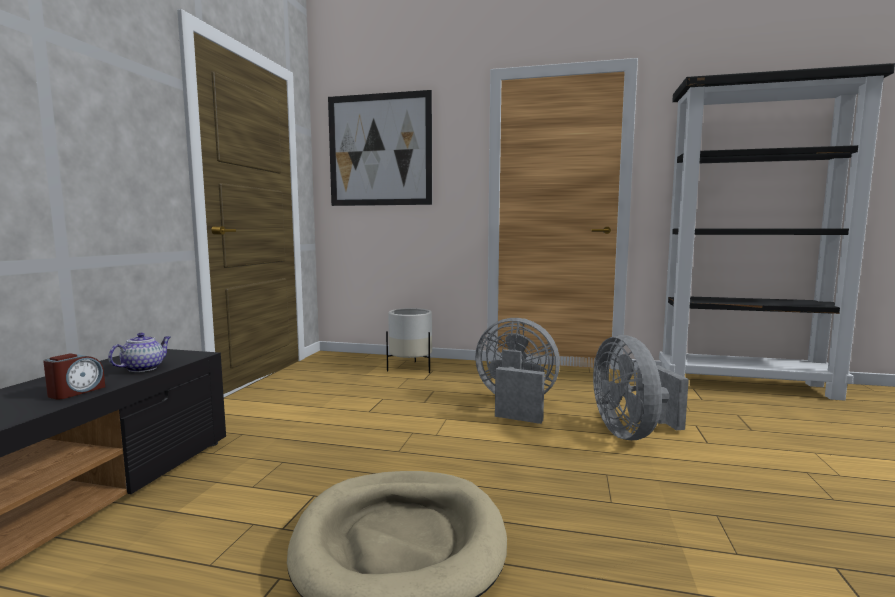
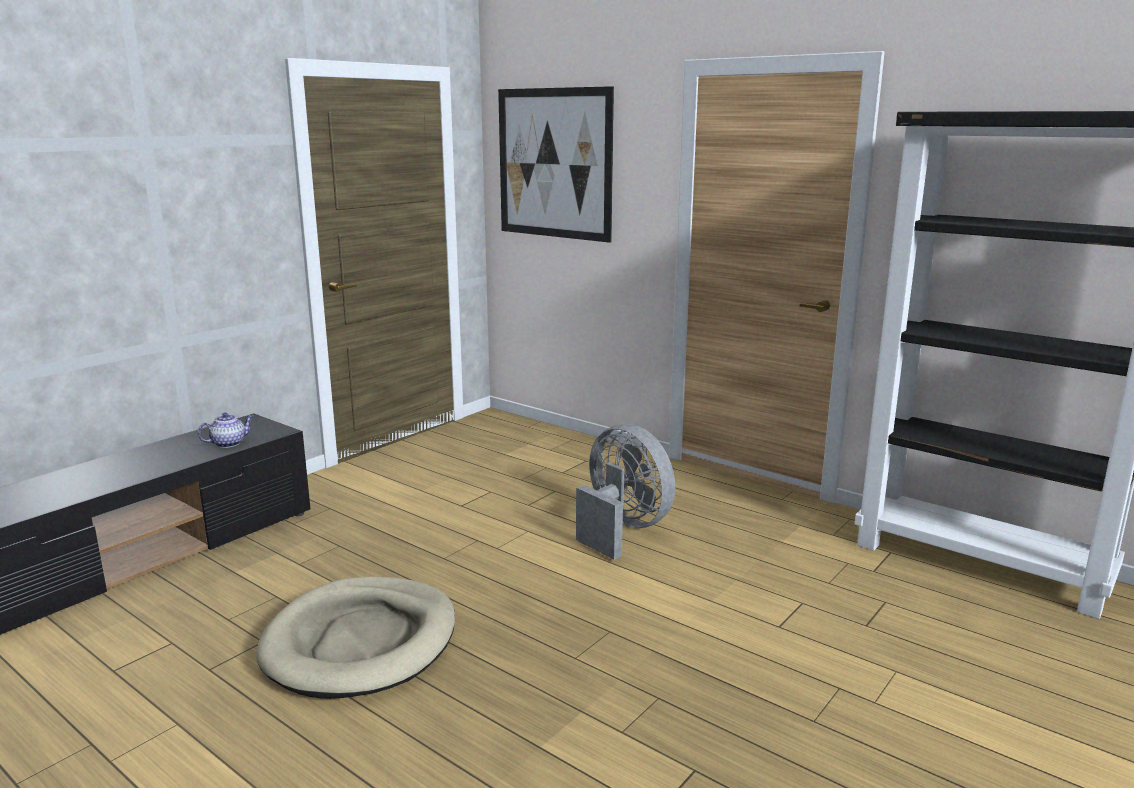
camera: 25 degrees right, 10 degrees up
alarm clock [43,353,105,400] -> none
white planter [386,308,432,373] -> none
grey fan [593,335,689,440] -> none

